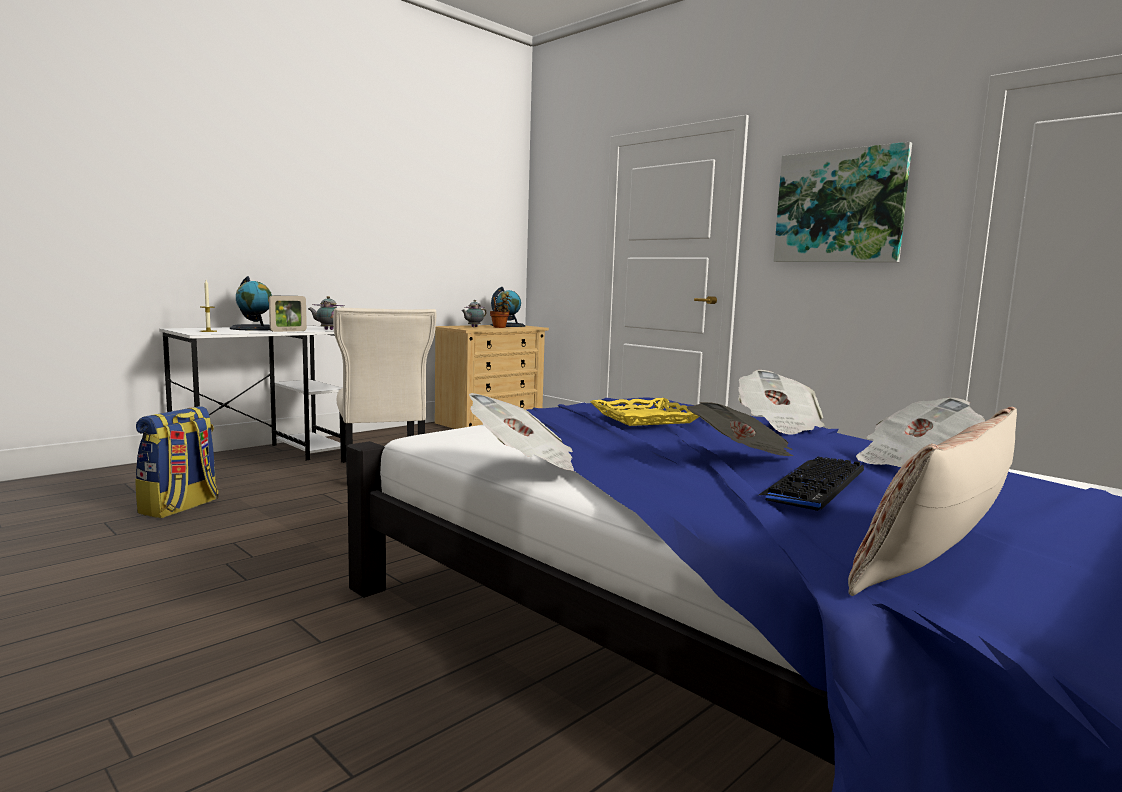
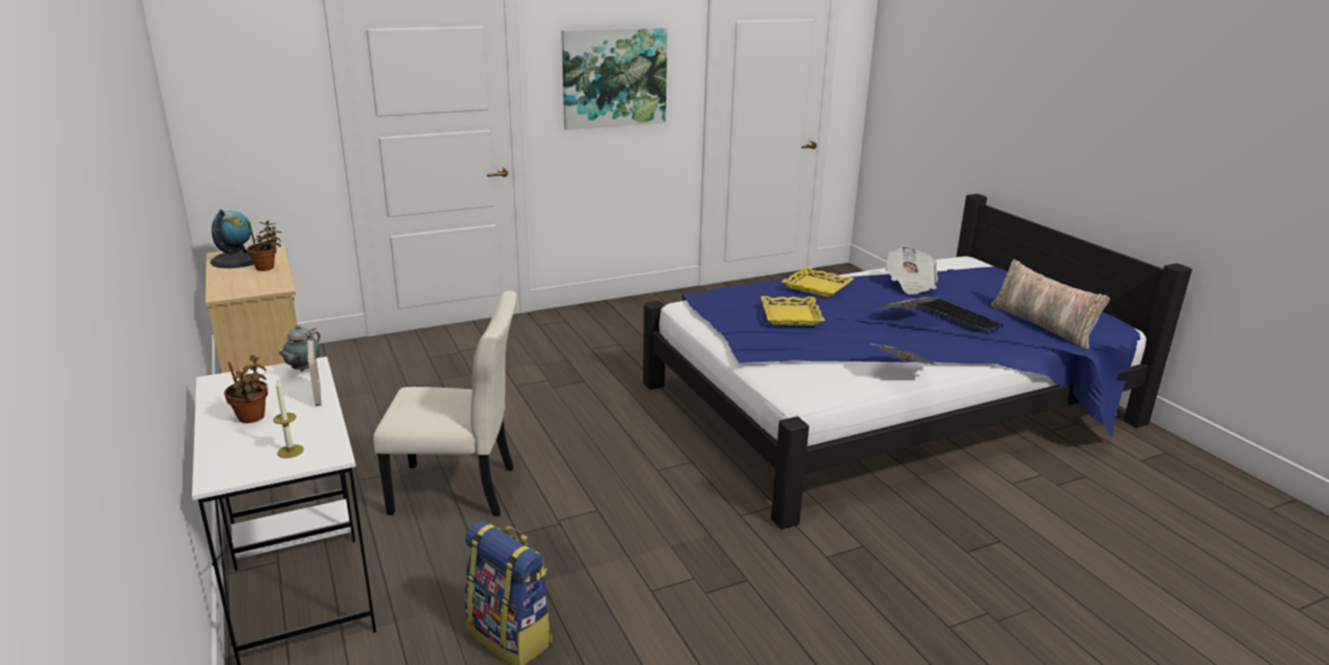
camera: 70 degrees left, 15 degrees up
globe [230,276,272,331] -> potted plant [224,355,268,423]
teapot [461,300,487,327] -> none
newspaper [738,370,825,435] -> yellow tray [781,267,854,298]

